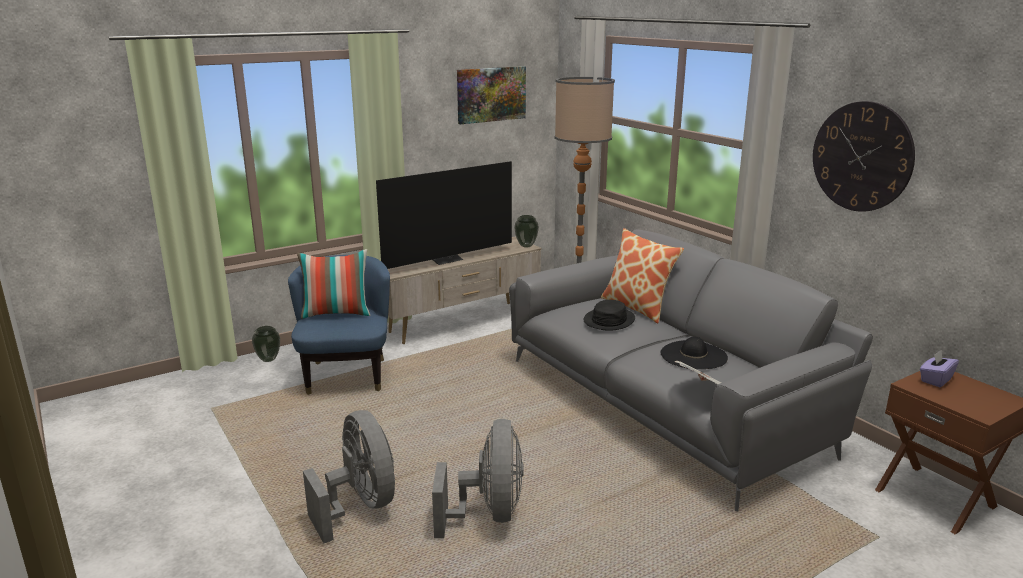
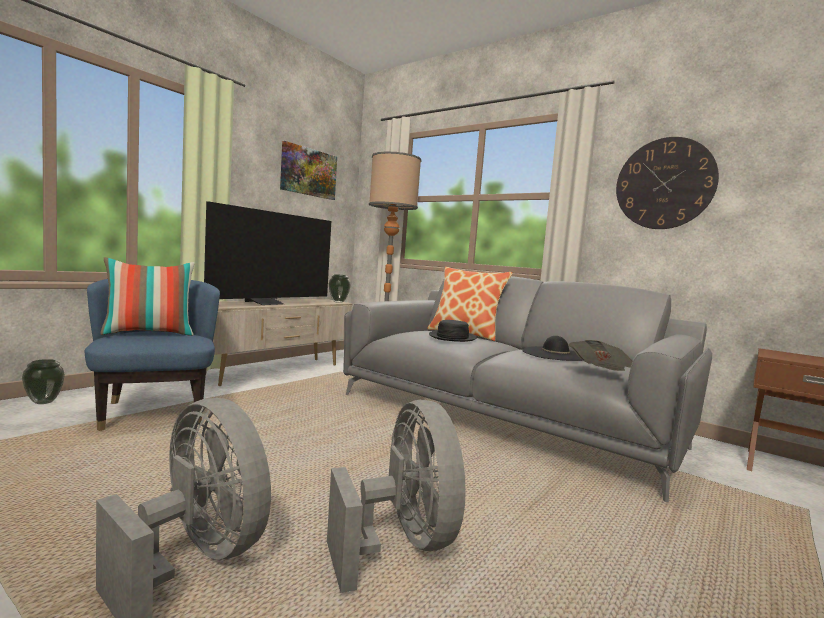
camera: 20 degrees left, 15 degrees down
purple tissue box [920,350,959,387] -> none

